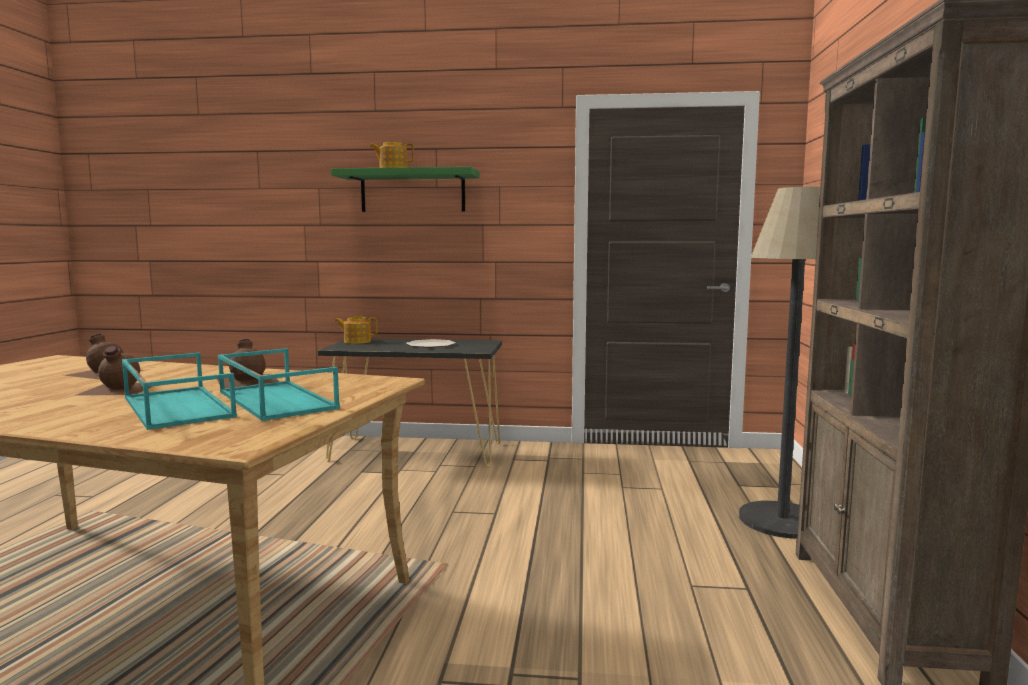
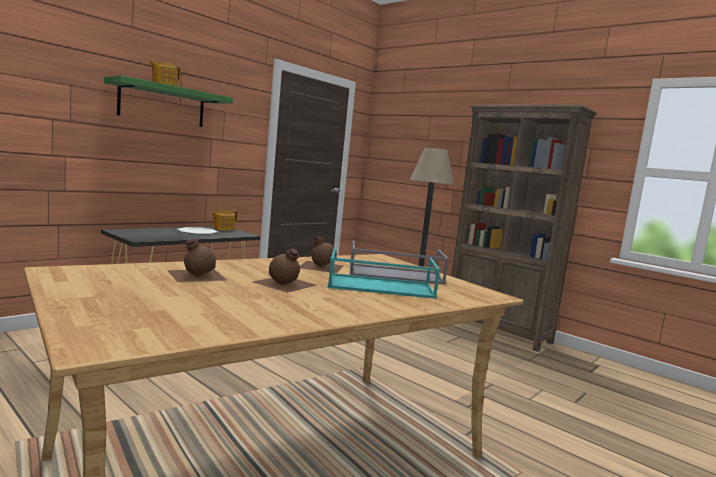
camera: 55 degrees left, 0 degrees up
turquoise tray [218,348,340,421] -> grey tray [350,241,449,285]
teapot [335,317,378,344] -> teapot moved to [211,210,238,230]

